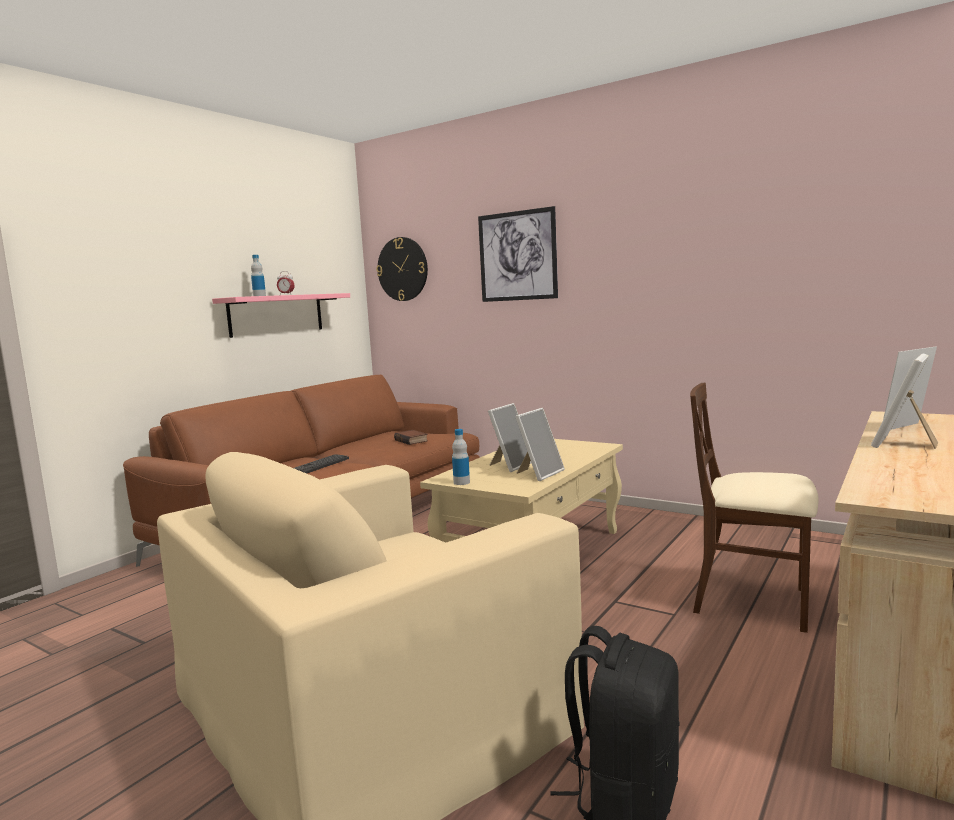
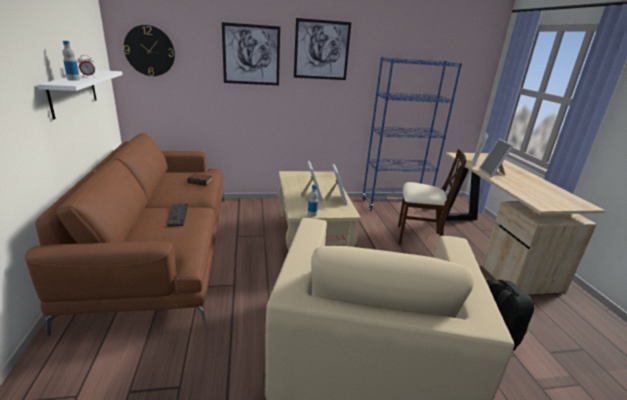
camera: 45 degrees left, 15 degrees up
pink shelf [212,293,350,338] -> white shelf [37,70,123,119]
beige chair [690,383,819,633] -> beige chair turned 150 degrees counterclockwise [398,149,467,245]
none -> picture [294,18,351,80]
none -> blue bookcase [362,57,462,210]

